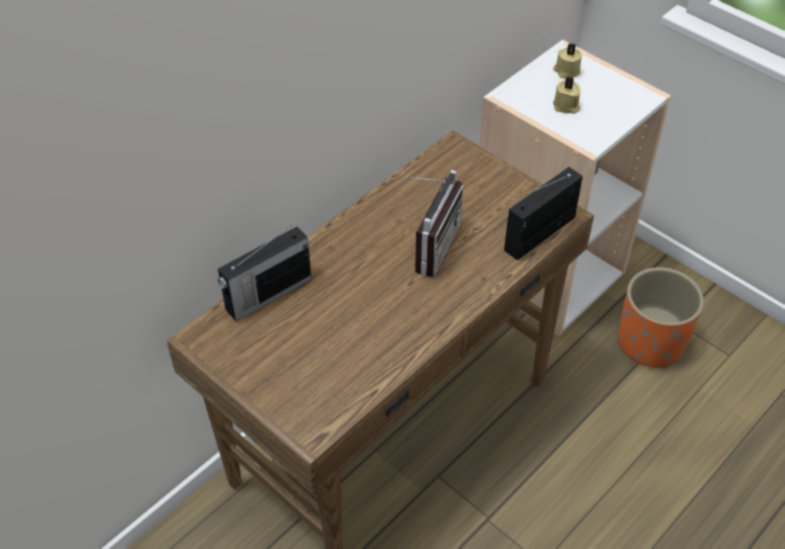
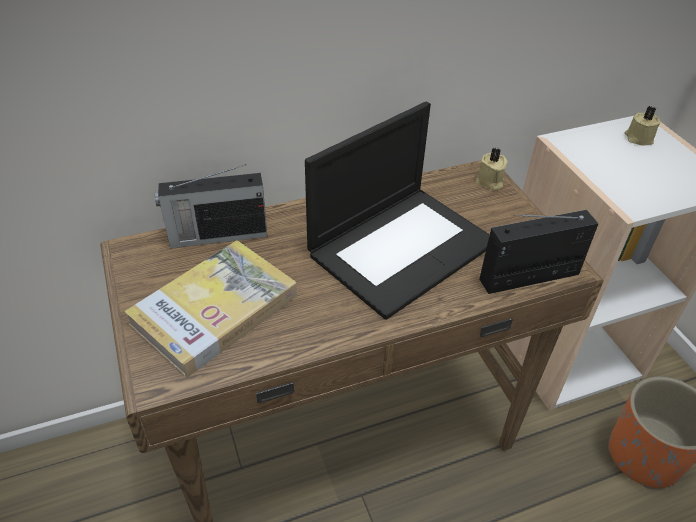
camera: 25 degrees right, 5 degrees down
radio [406,170,463,277] -> laptop [305,102,490,320]
beige candle [553,77,581,114] -> beige candle moved to [476,147,508,190]
none -> book [124,240,297,377]

